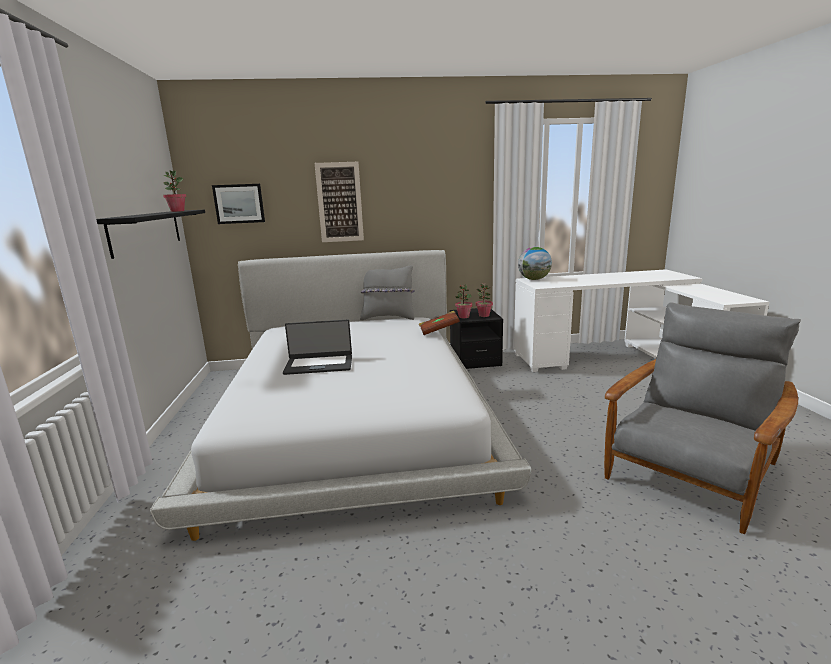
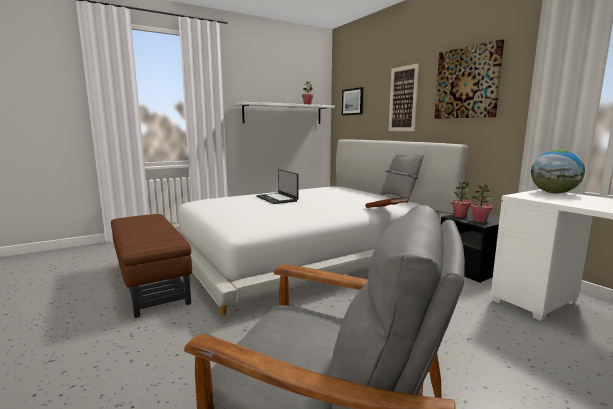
camera: 65 degrees right, 5 degrees down
black shelf [96,210,205,259] -> white shelf [235,102,335,124]
none -> brown ottoman [111,214,192,318]
none -> picture [434,39,504,119]

